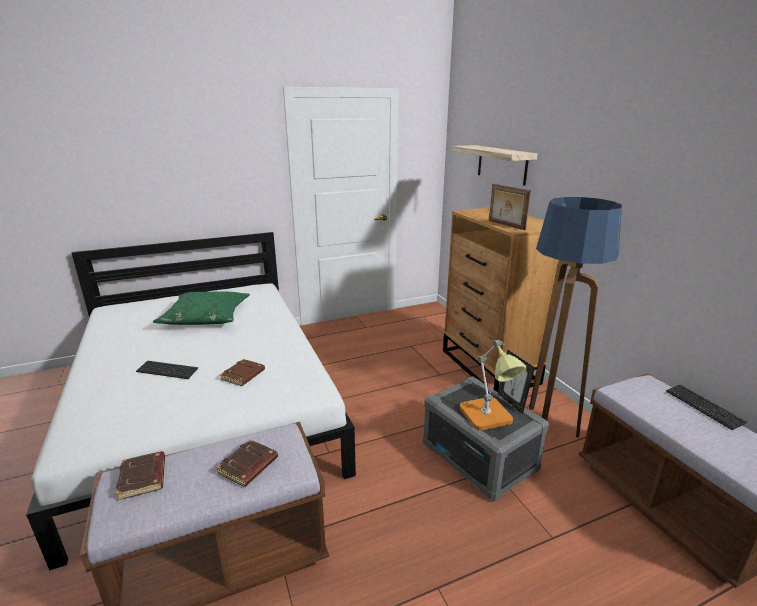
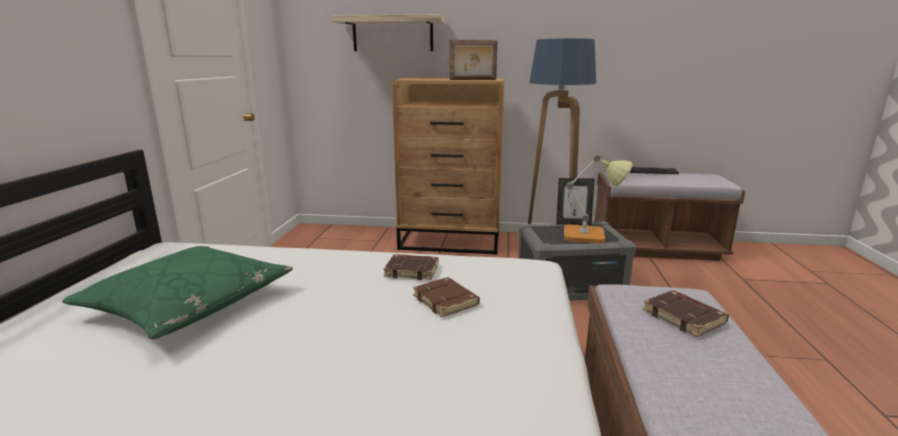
camera: 60 degrees left, 5 degrees down
brown book [116,451,165,500] -> brown book moved to [383,254,439,280]
keyboard [136,361,198,379] -> none

